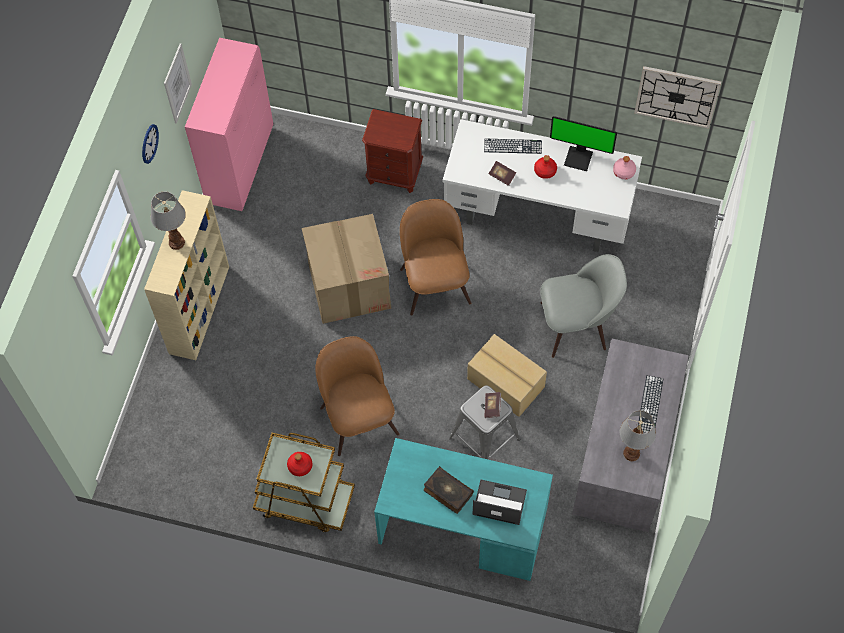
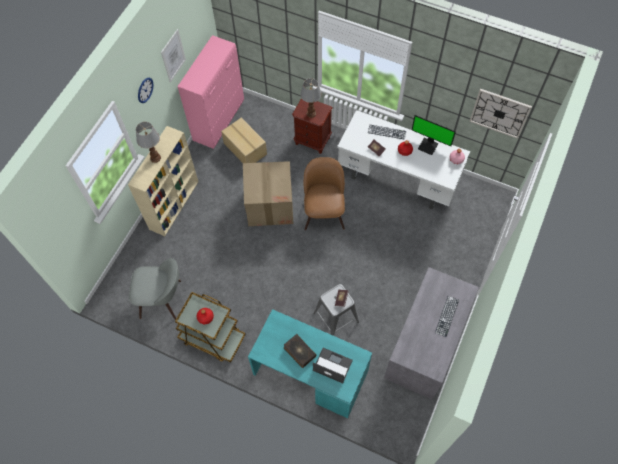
camera: 10 degrees right, 0 degrees up
brown chair [315,336,399,456] -> none
cardboard box [467,334,547,417] -> cardboard box moved to [221,118,267,163]
grey chair [540,254,627,358] -> grey chair moved to [129,258,181,320]
table lamp [620,410,656,461] -> table lamp moved to [301,78,322,118]

